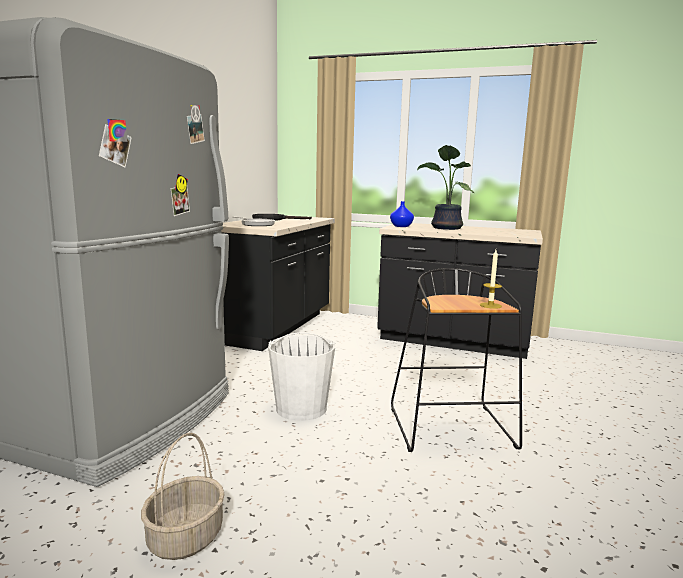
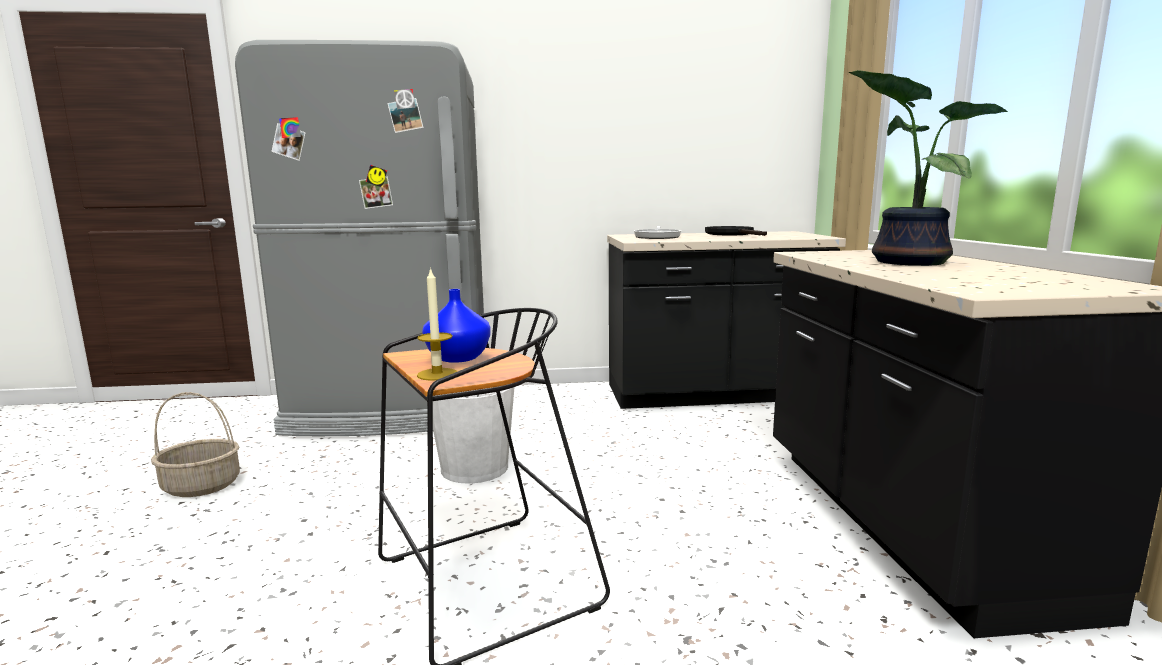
camera: 65 degrees right, 0 degrees up
blue vase [390,201,414,227] -> blue vase moved to [422,289,491,363]

